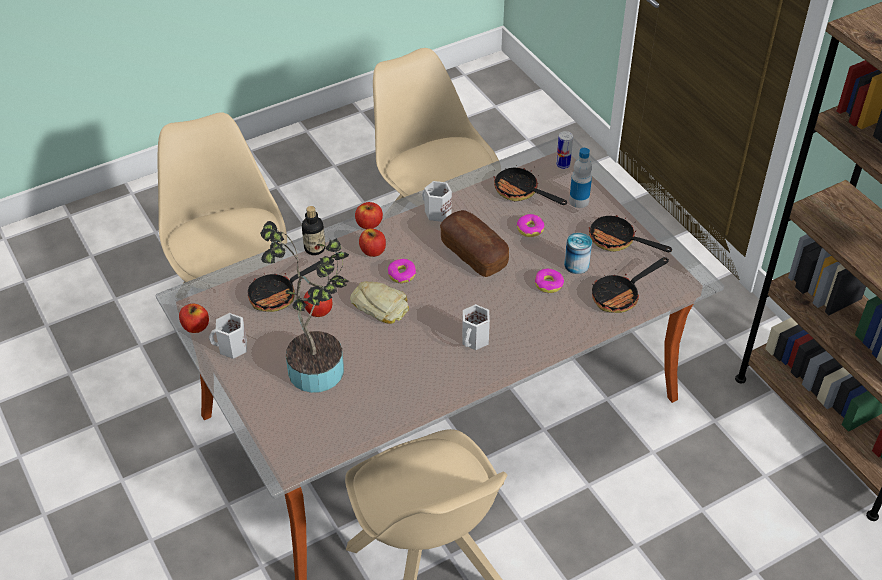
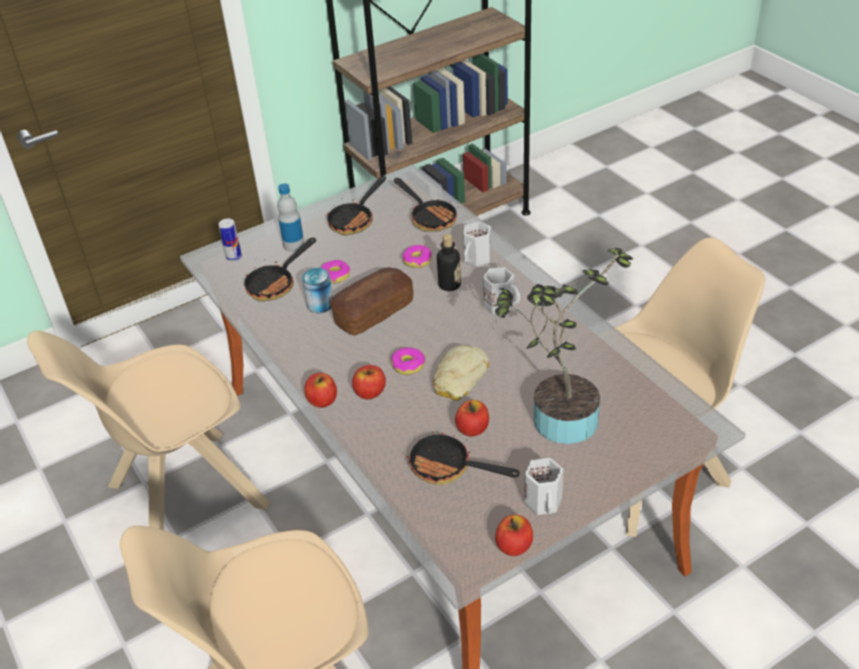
camera: 90 degrees left, 5 degrees down
frying pan [248,260,321,312] -> frying pan turned 150 degrees clockwise [407,430,520,485]
bottle [302,206,325,255] -> bottle moved to [437,234,461,291]
white mug [422,181,452,222] -> white mug moved to [463,221,491,267]
can [564,233,592,274] -> can moved to [302,268,333,313]

